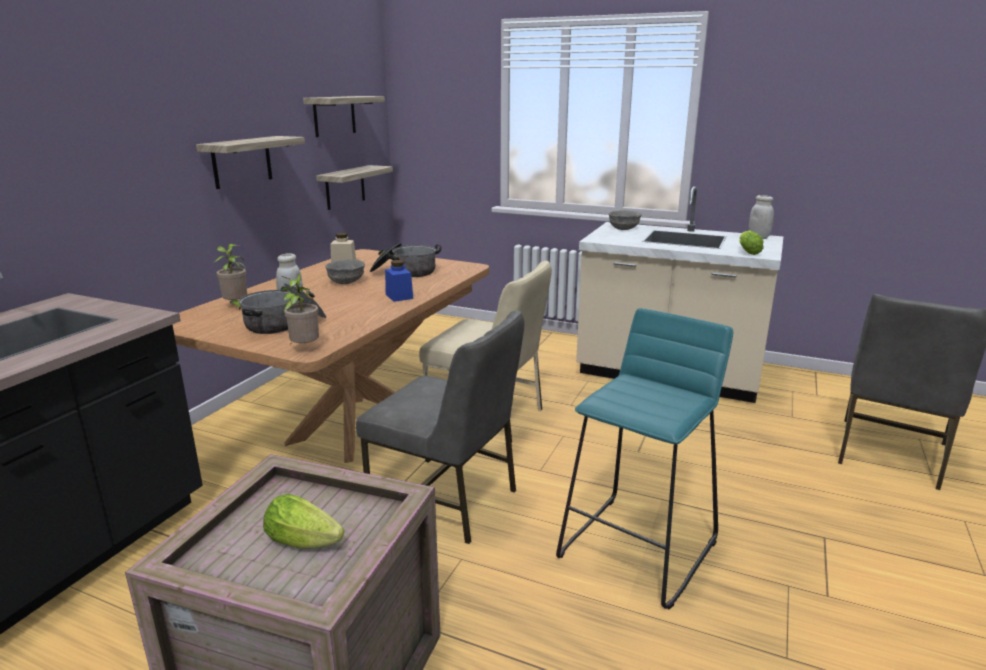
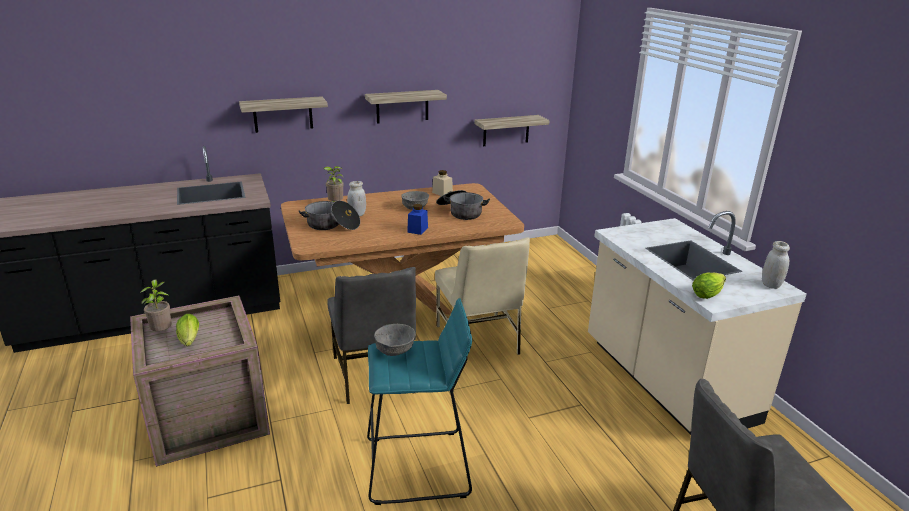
camera: 45 degrees right, 5 degrees up
potted plant [281,273,319,345] -> potted plant moved to [140,280,172,331]
shelf [303,96,385,137] -> shelf moved to [239,96,328,133]
grey bowl [608,210,642,230] -> grey bowl moved to [374,324,416,356]

